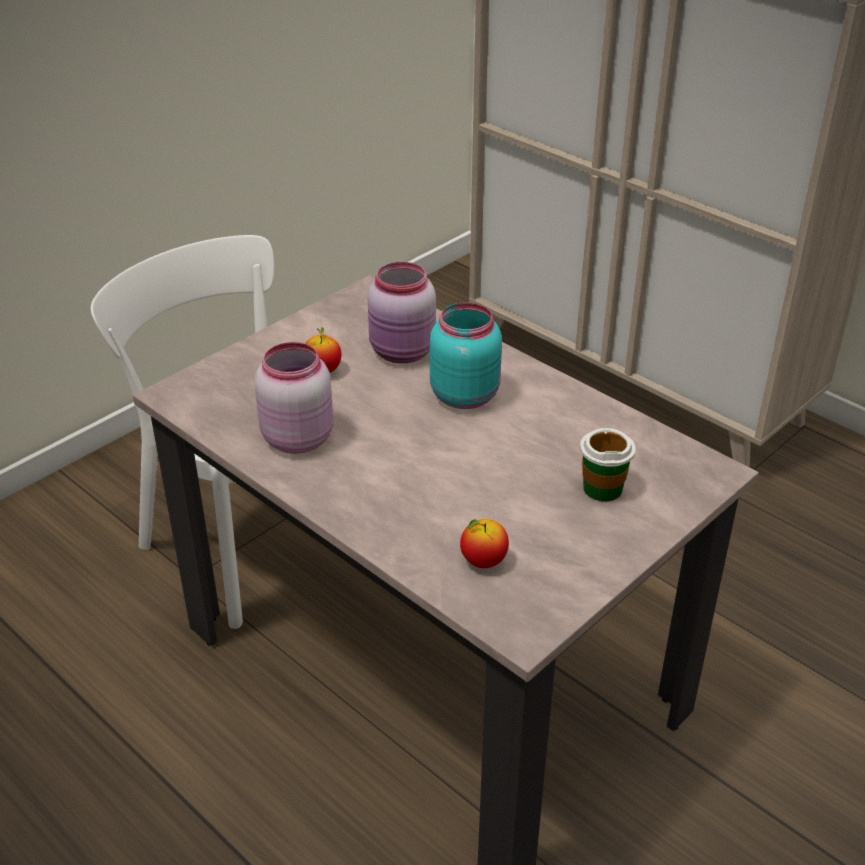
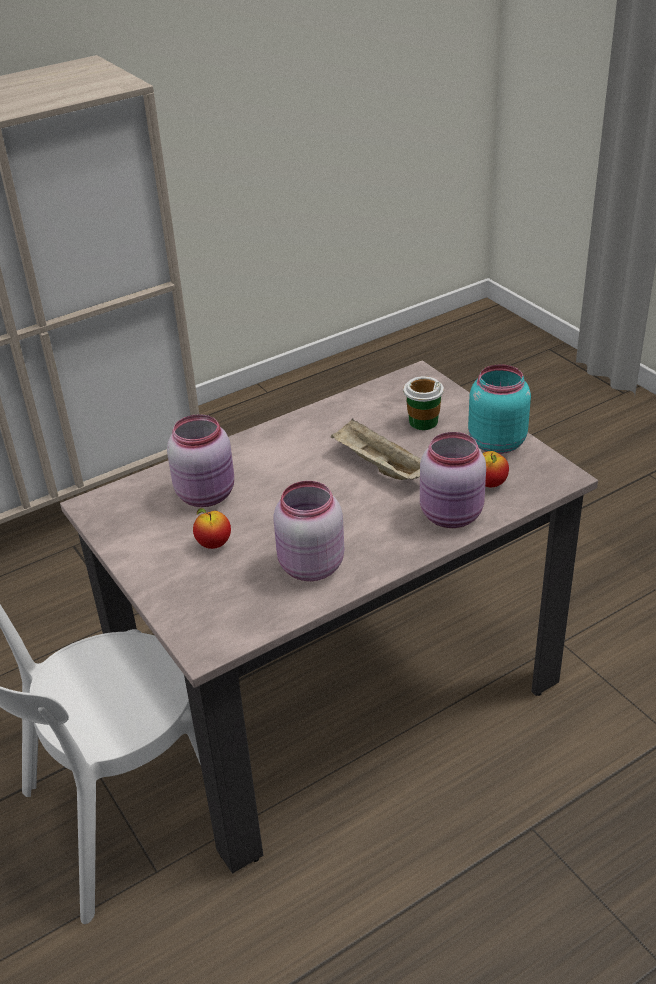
camera: 75 degrees left, 0 degrees up
turquoise jar [430,303,502,409] -> turquoise jar moved to [468,364,531,454]
none -> beige tray [331,419,421,480]
none -> pink jar [420,432,486,528]

